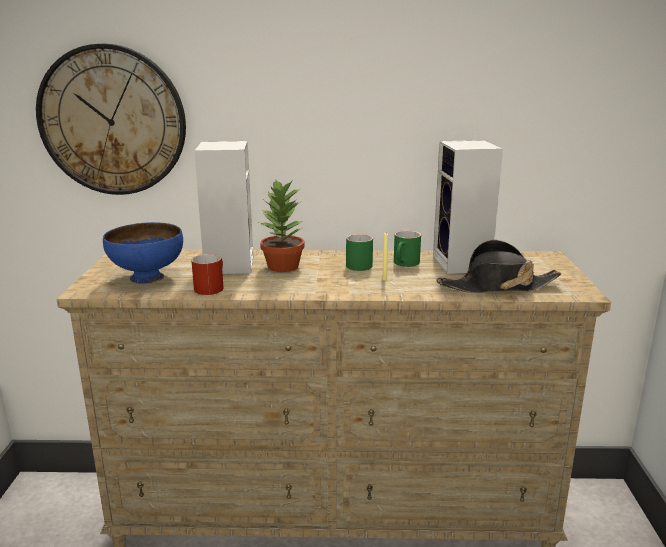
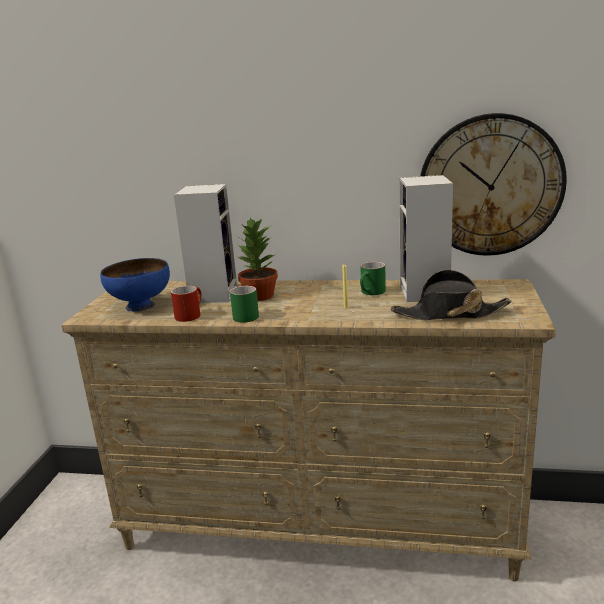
camera: 10 degrees right, 0 degrees up
wall clock [36,44,186,195] -> wall clock moved to [420,113,567,256]
green mug [346,234,373,271] -> green mug moved to [230,286,259,323]

